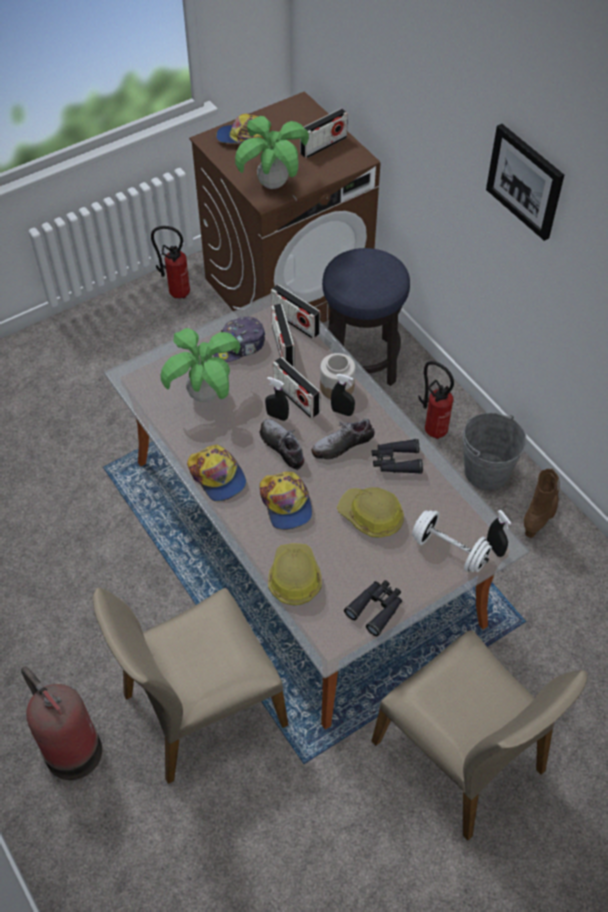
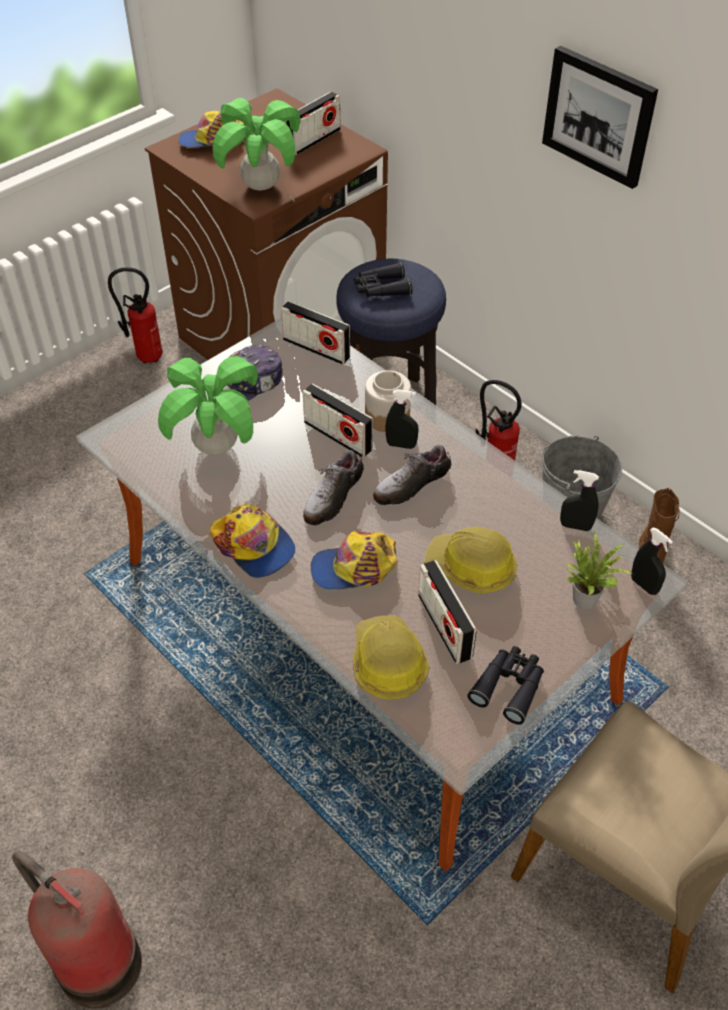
camera: 10 degrees left, 5 degrees down
beige chair [93,587,288,784] -> none
shoe [260,419,304,470] -> shoe turned 105 degrees counterclockwise [303,450,364,526]
cap [260,471,312,530] -> cap turned 105 degrees clockwise [311,531,398,590]
black spray bottle [265,377,289,421] -> black spray bottle moved to [560,470,599,531]
radio [271,304,295,367] -> radio moved to [418,560,477,664]
black binoculars [372,439,423,474] -> black binoculars moved to [354,262,412,297]
white dumbbell [412,510,492,572] -> potted plant [564,532,633,609]

